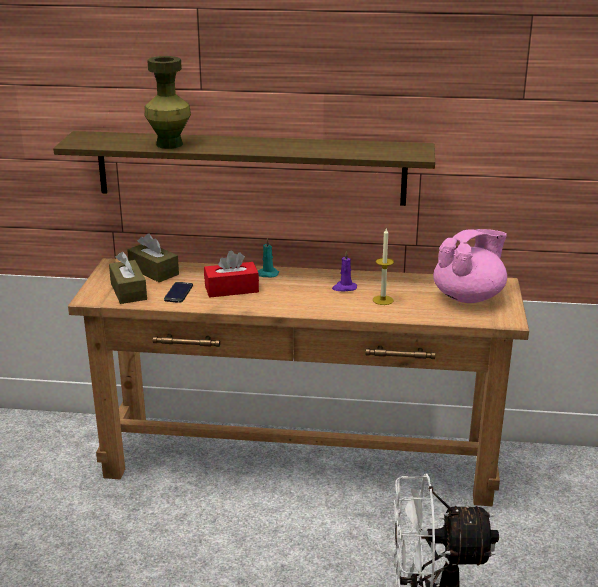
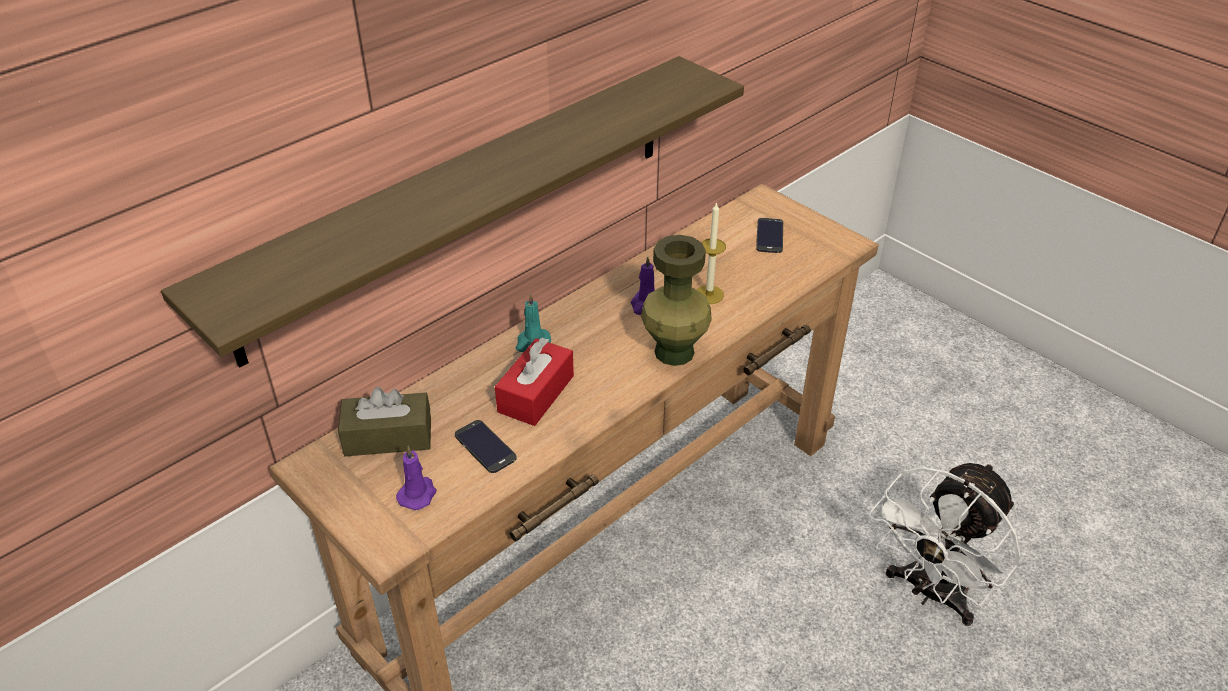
camera: 50 degrees left, 15 degrees up
brown tissue box [109,252,147,304] -> purple candle [396,446,436,510]
green vase [145,56,191,149] -> green vase moved to [641,235,712,366]
pink teapot [433,229,507,303] -> phone [756,218,783,253]

